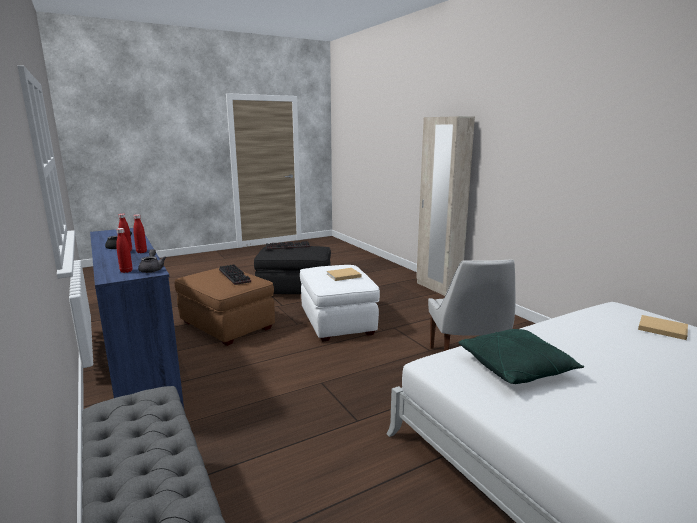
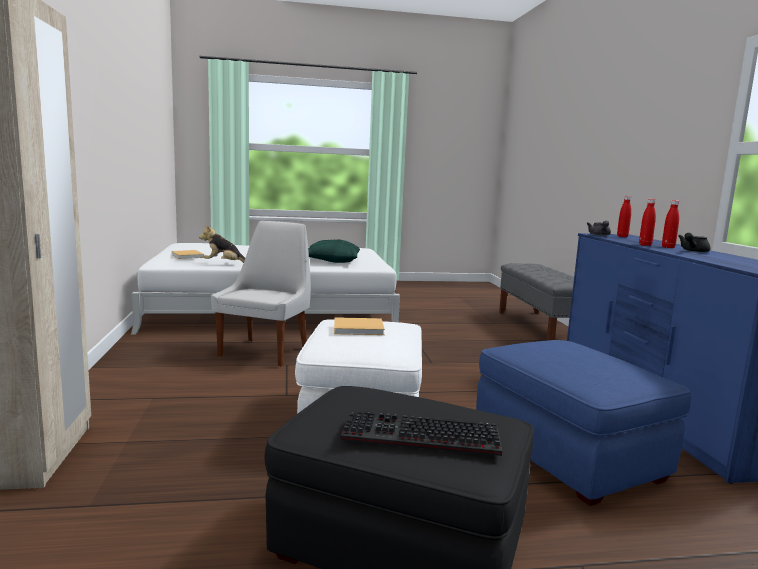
camera: 160 degrees left, 5 degrees down
brown ottoman [175,268,275,346] -> blue ottoman [476,340,691,506]
keyboard [219,264,251,285] -> none
none -> plush toy [199,225,245,263]

